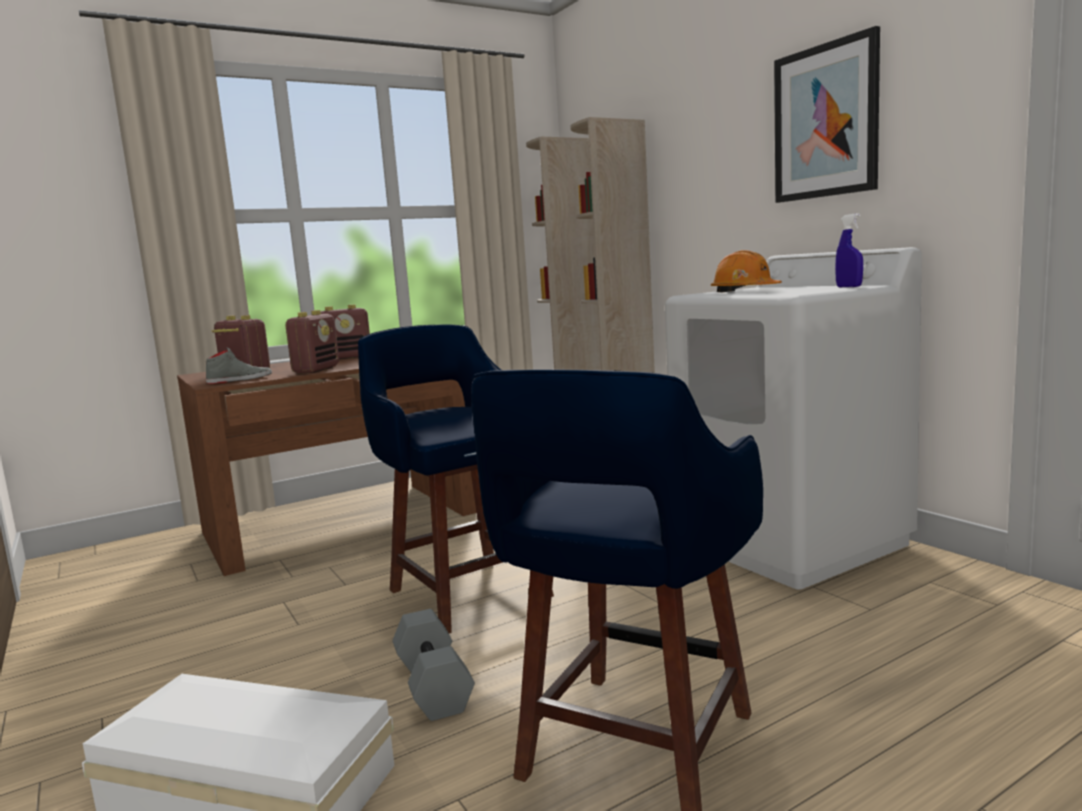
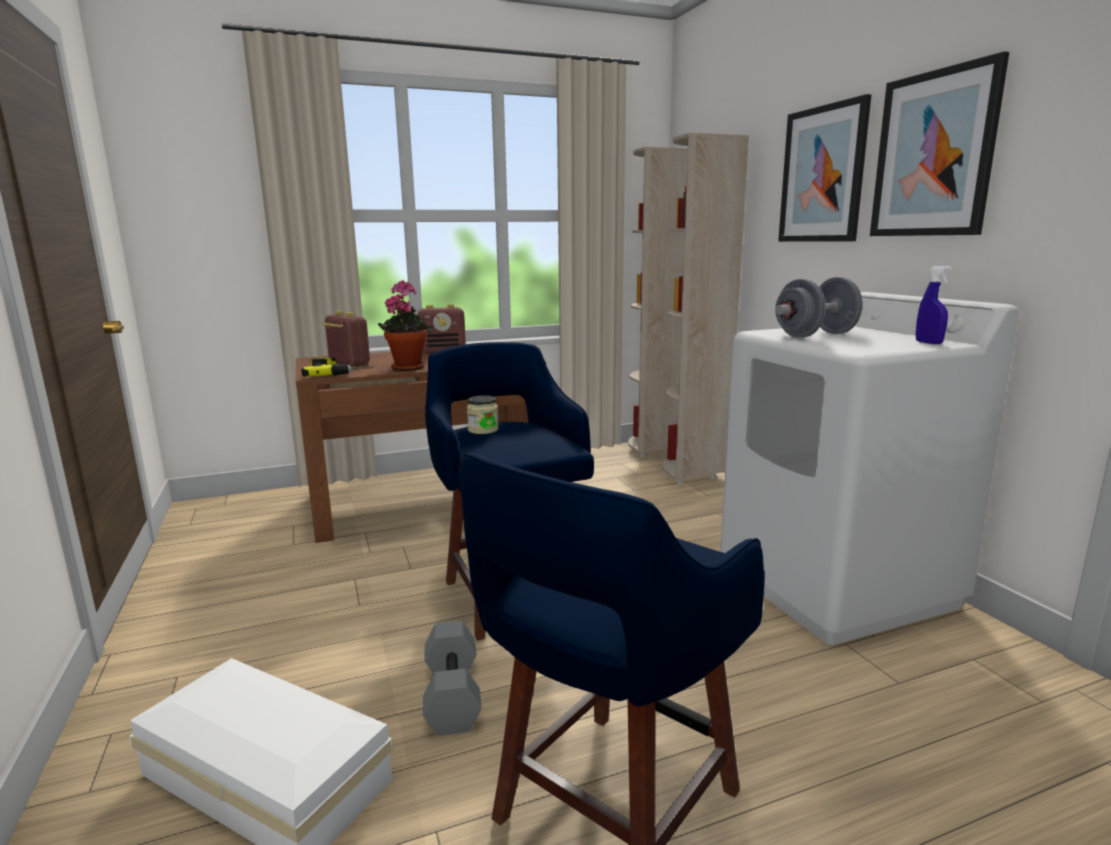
camera: 10 degrees right, 5 degrees up
grey shoe [206,347,272,384] -> power drill [301,357,373,377]
radio [285,310,339,373] -> potted plant [378,280,433,371]
orange hard hat [711,250,782,292] -> grey dumbbell [775,277,863,338]
none -> jar [467,395,498,434]
none -> picture [778,94,871,242]

